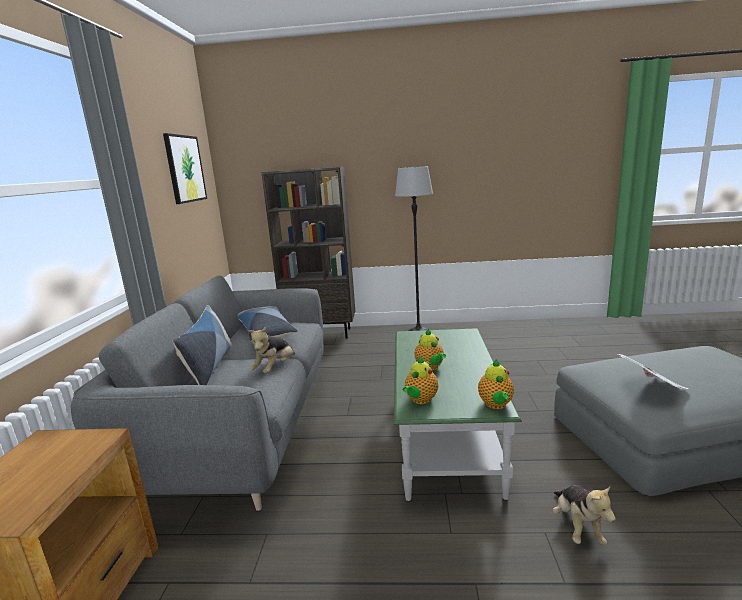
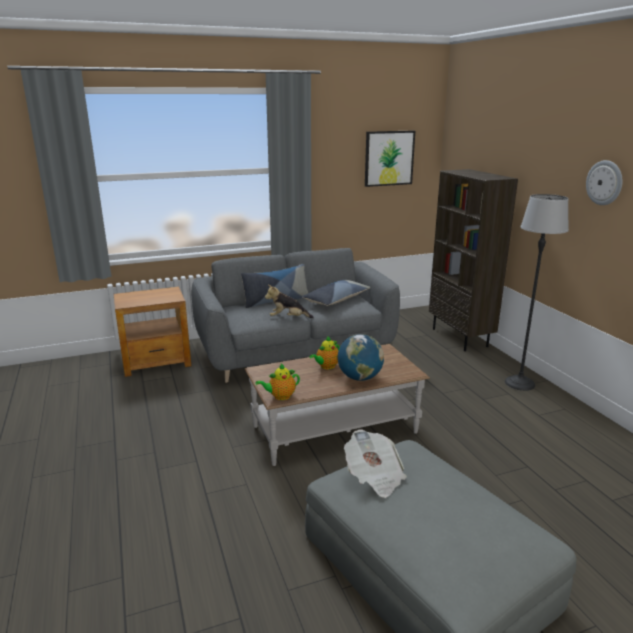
camera: 65 degrees right, 5 degrees up
green coffee table [394,328,522,501] -> brown coffee table [245,344,430,466]
teapot [403,356,438,404] -> none
plush toy [553,485,616,545] -> none
none -> globe [338,334,384,381]
none -> wall clock [586,160,623,205]

